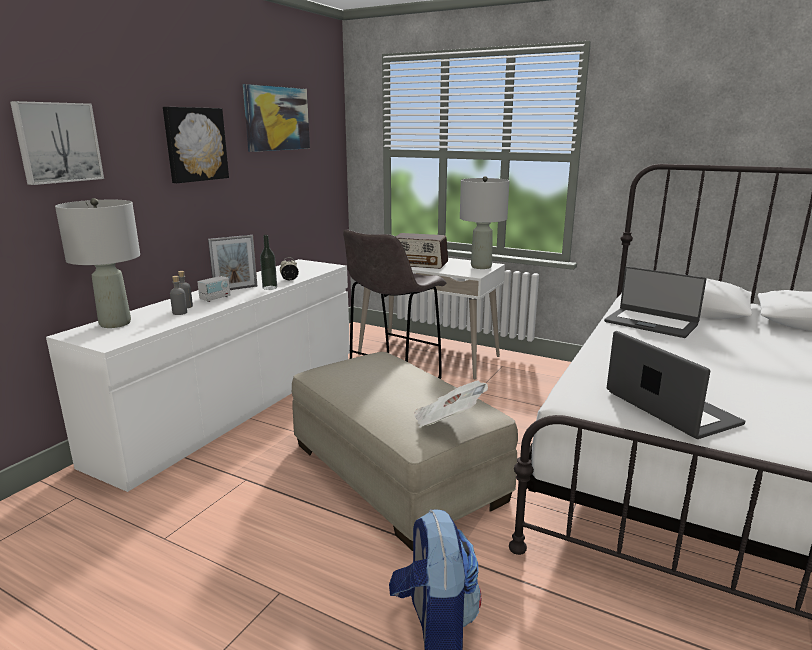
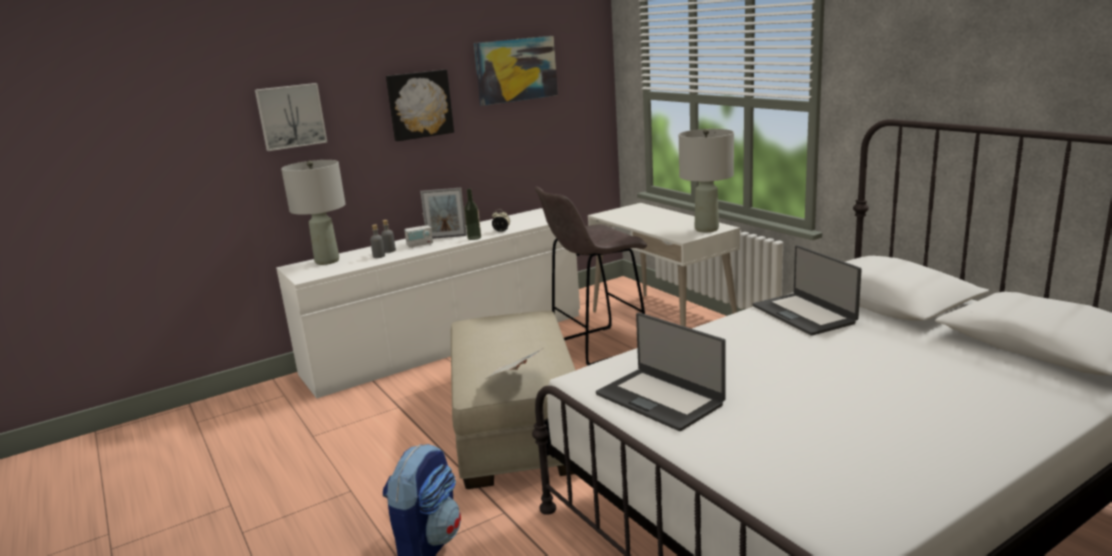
camera: 30 degrees right, 0 degrees up
radio [395,233,448,269] -> none
laptop [607,331,746,439] -> laptop turned 135 degrees clockwise [596,313,726,431]

